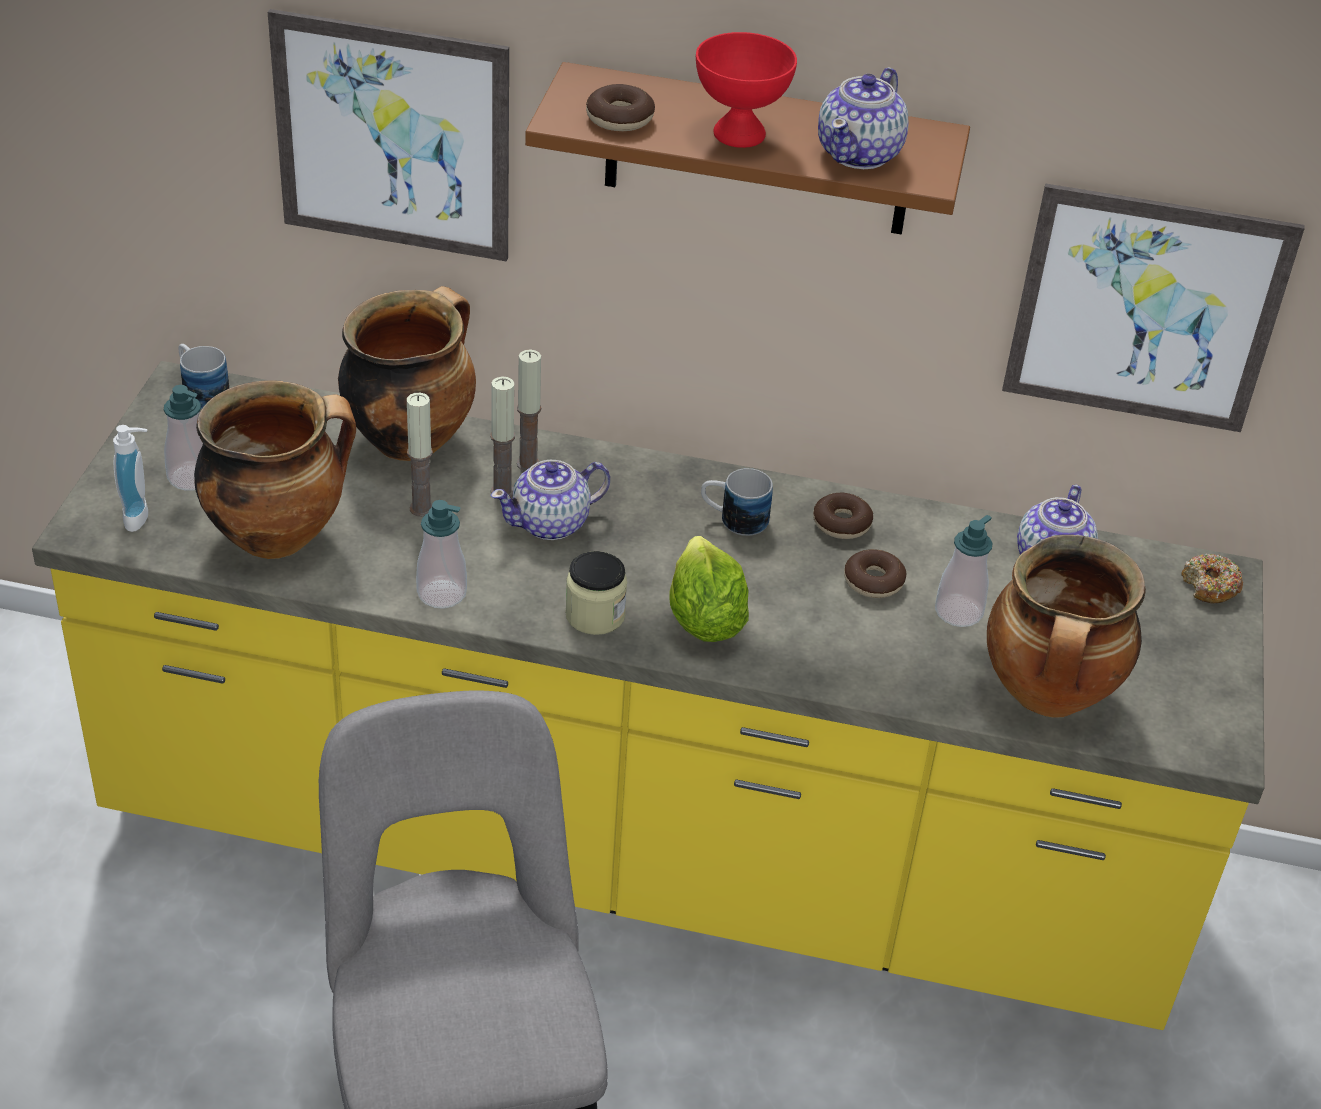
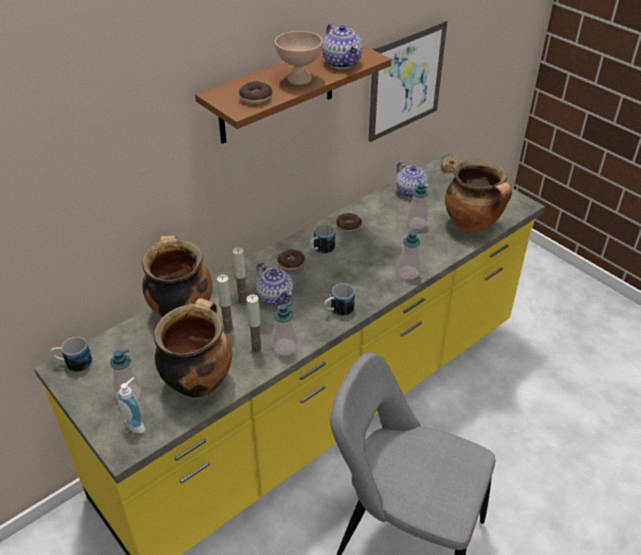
camera: 50 degrees left, 0 degrees up
picture [268,9,509,261] -> none
teapot [491,460,610,540] -> teapot turned 45 degrees counterclockwise [256,263,293,306]
candle [517,350,541,471] -> candle moved to [246,295,263,354]
jar [565,551,627,635] -> mug [324,283,355,316]
lettuce [669,536,749,642] -> none
red bowl [696,32,797,148] -> beige bowl [275,31,323,85]
donut [844,549,906,598] -> donut moved to [278,249,305,270]
none -> soap dispenser [398,230,420,280]

